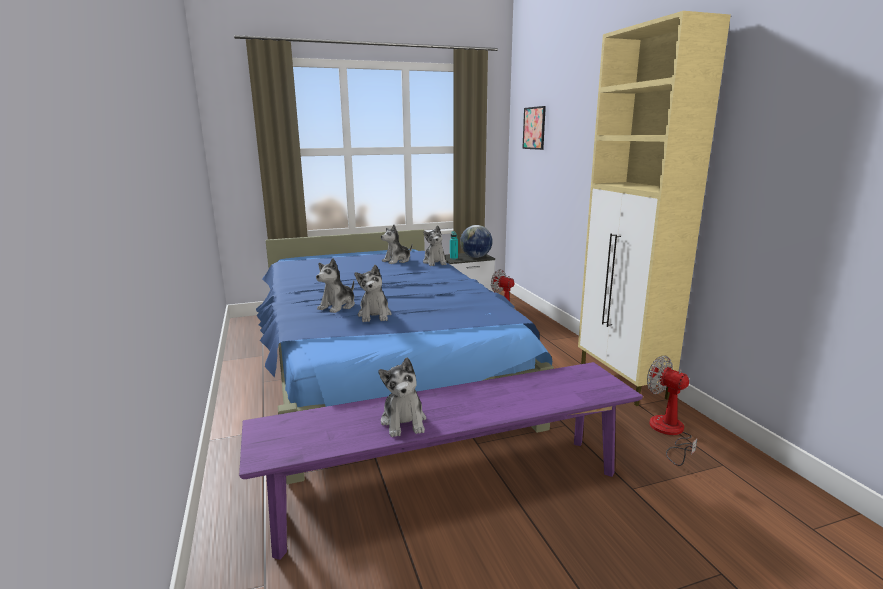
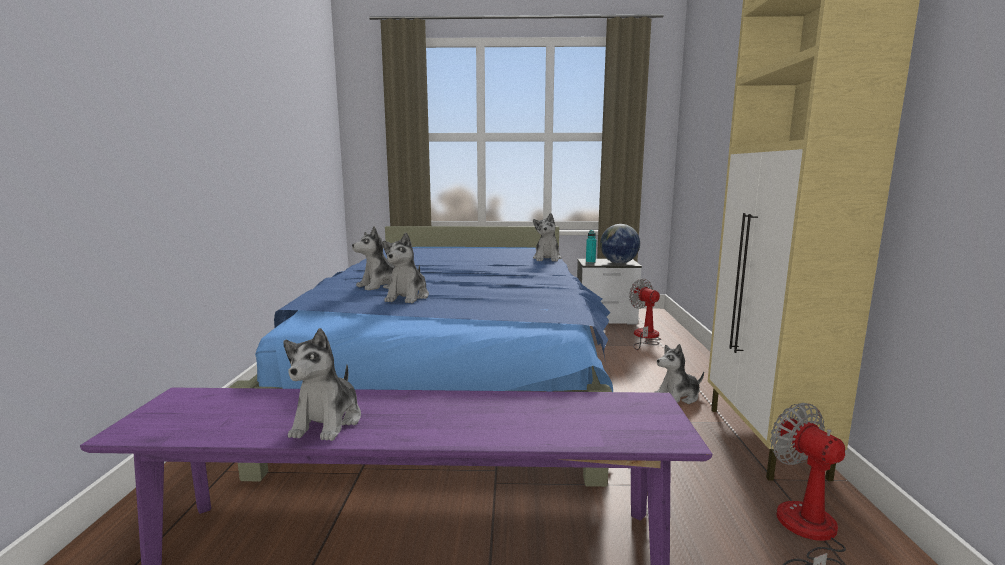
camera: 20 degrees right, 5 degrees down
plush toy [381,225,413,264] -> plush toy moved to [654,344,704,404]
picture [522,106,546,150] -> none

